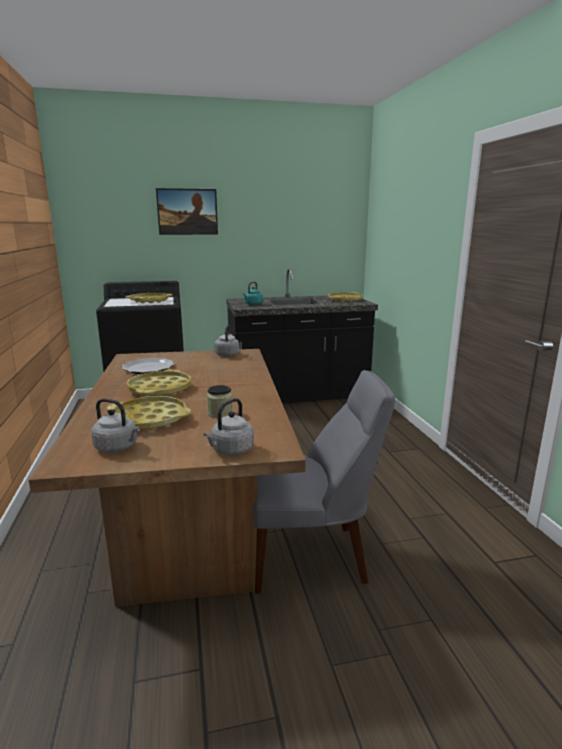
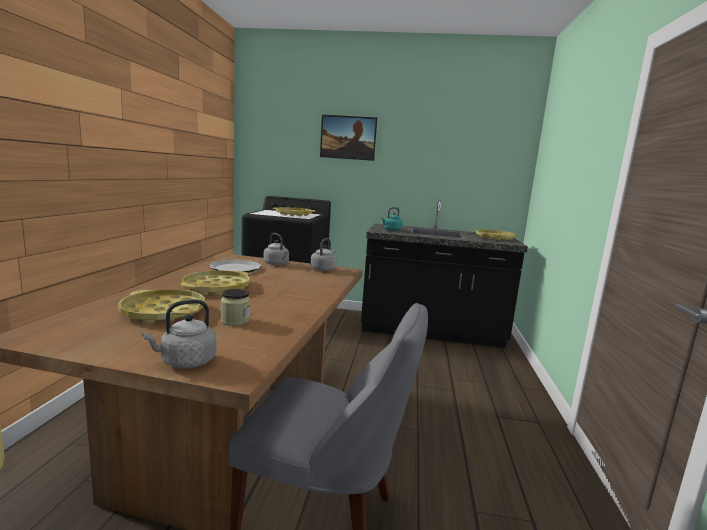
camera: 20 degrees right, 5 degrees down
grey kettle [91,398,140,453] -> grey kettle moved to [263,233,289,265]

